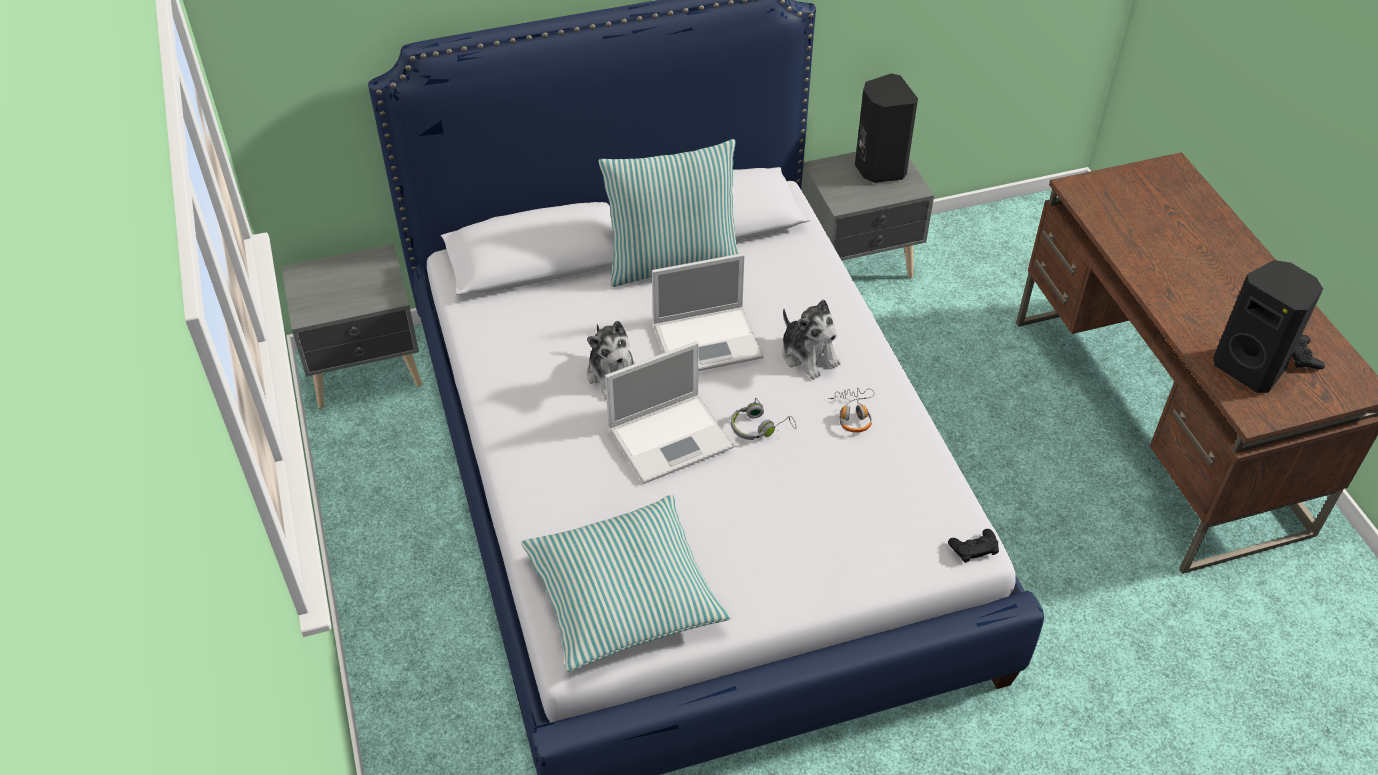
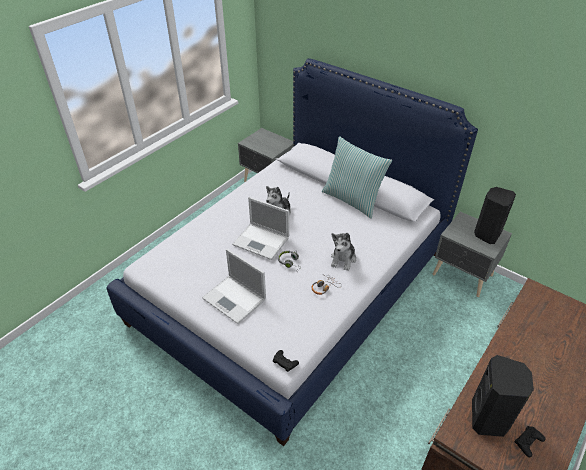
camera: 55 degrees right, 5 degrees down
pillow [521,495,731,672] -> none
laptop [652,253,763,371] -> laptop moved to [202,249,266,324]

